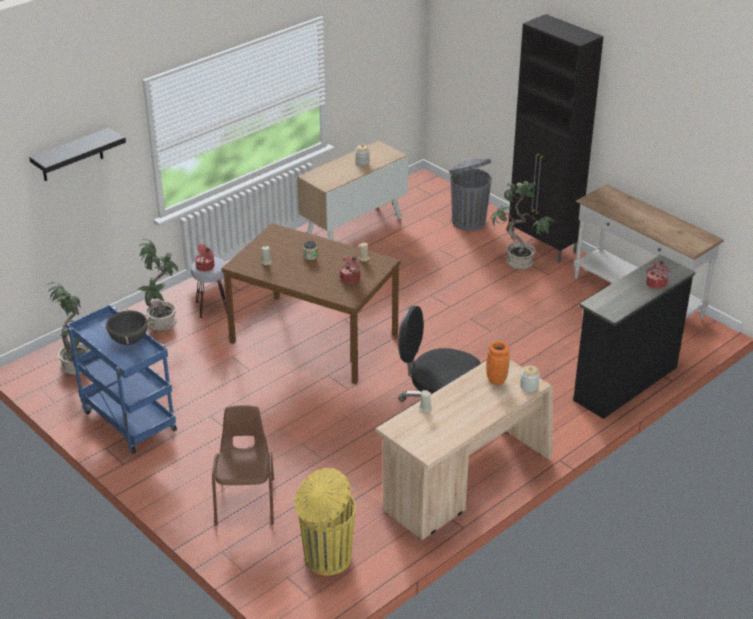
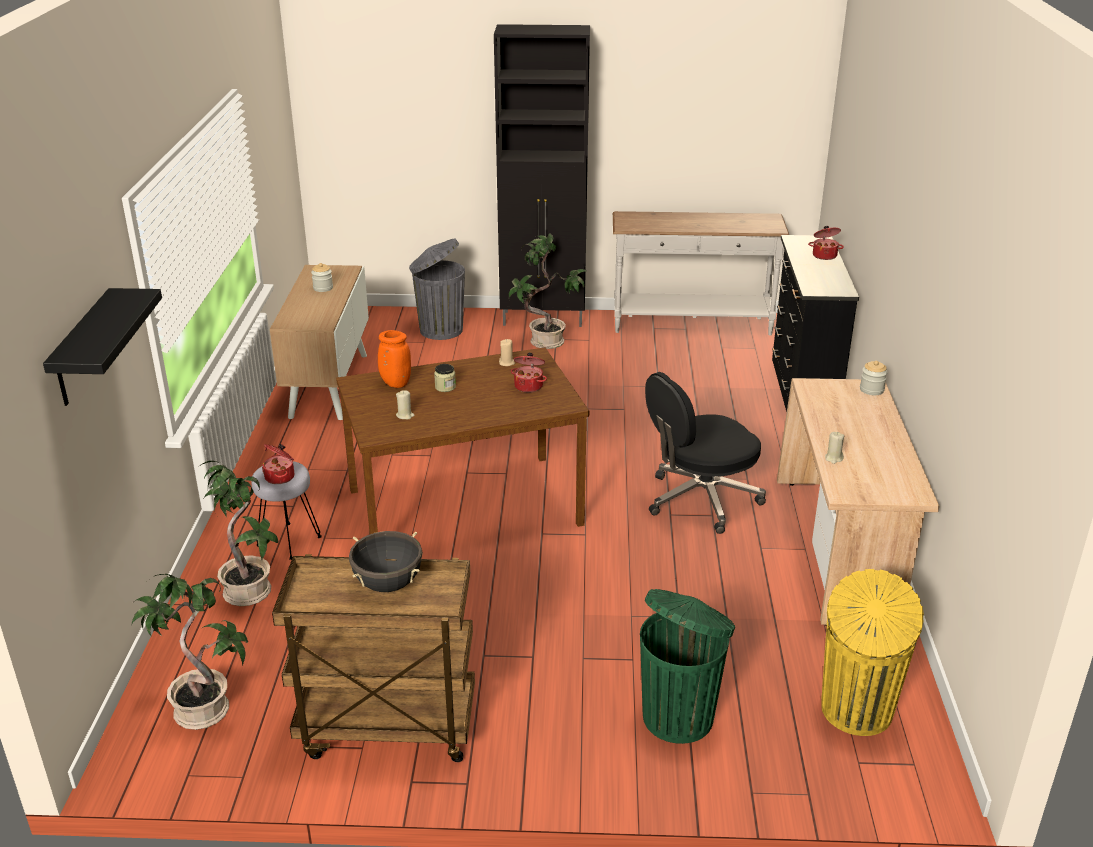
camera: 45 degrees left, 5 degrees down
blue cart [67,305,177,454] -> brown cart [272,554,475,762]
brown chair [212,405,274,526] -> green trash can [640,589,735,744]
orange vase [486,341,510,385] -> orange vase moved to [378,330,411,388]

